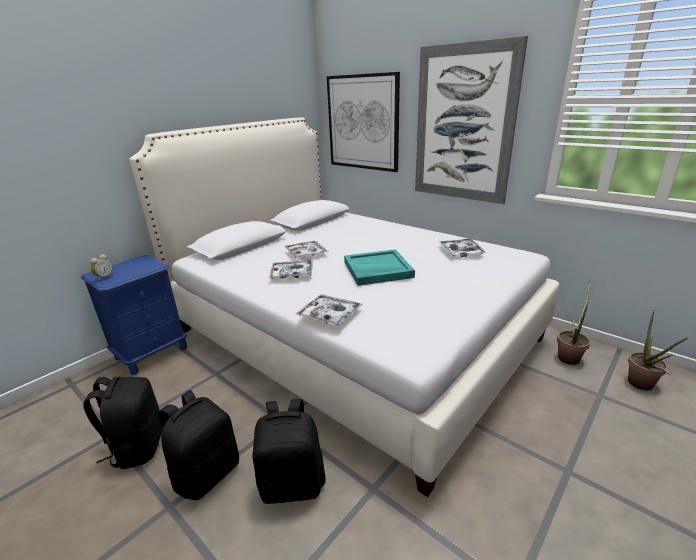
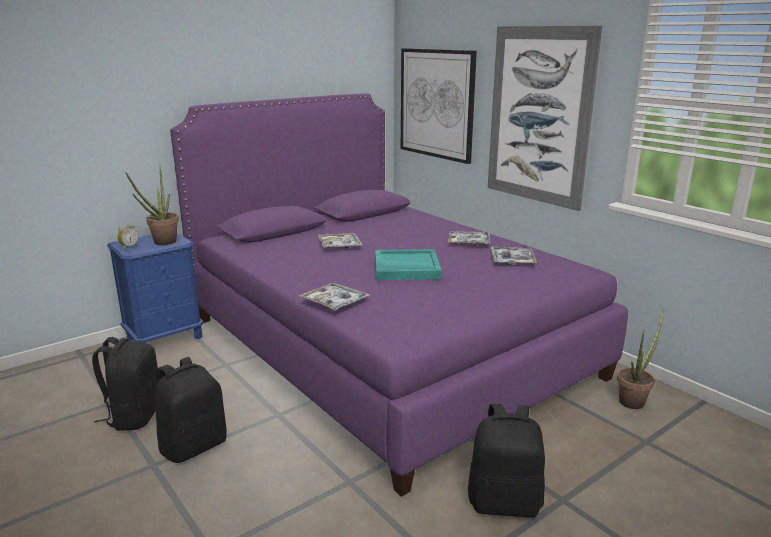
camera: 10 degrees right, 5 degrees down
white bed [129,117,559,497] -> purple bed [170,93,628,497]
black backpack [253,399,326,504] -> black backpack moved to [468,404,545,518]
tray [269,260,313,279] -> tray moved to [448,231,490,246]
potted plant [628,310,687,390] -> potted plant moved to [126,164,179,245]

